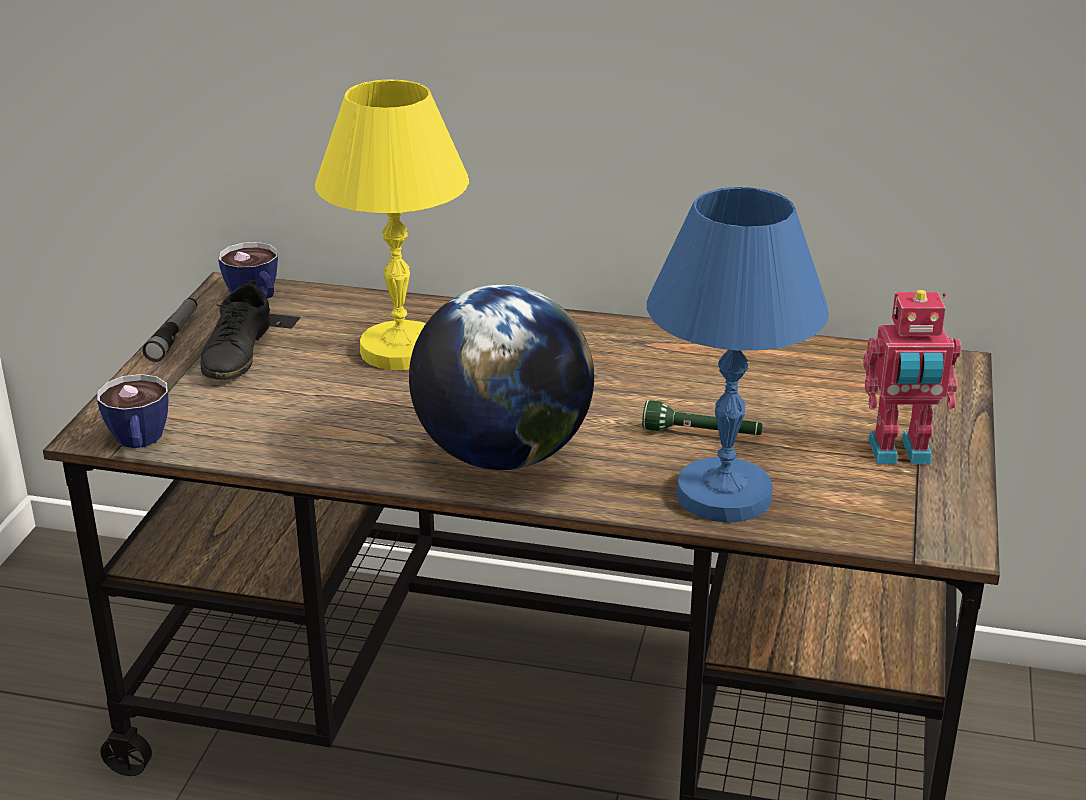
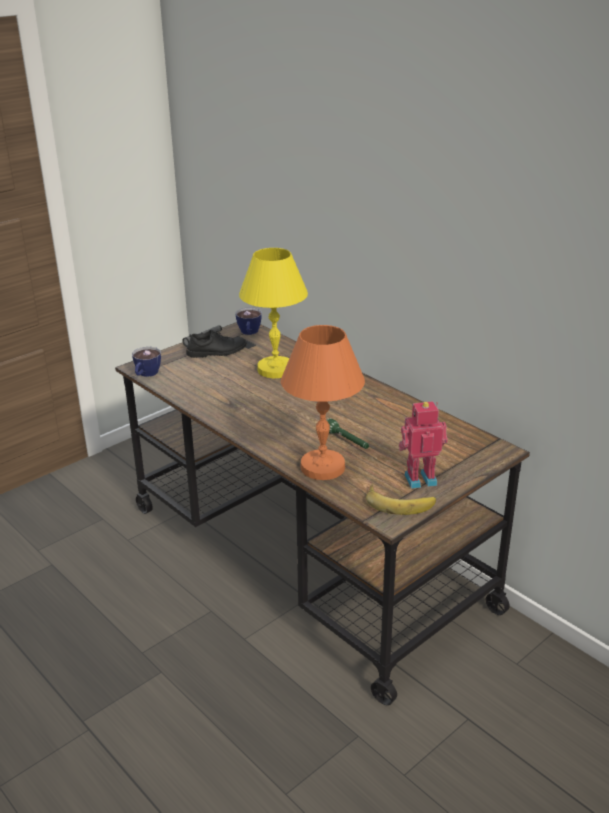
camera: 35 degrees right, 0 degrees up
black shoe [201,280,270,380] -> black shoe turned 150 degrees counterclockwise [186,330,247,358]
globe [409,285,594,470] -> none
blue table lamp [647,187,829,523] -> orange table lamp [281,325,365,480]
toy robot [863,290,961,464] -> toy robot turned 135 degrees clockwise [399,401,448,489]
none -> banana [366,483,436,515]

